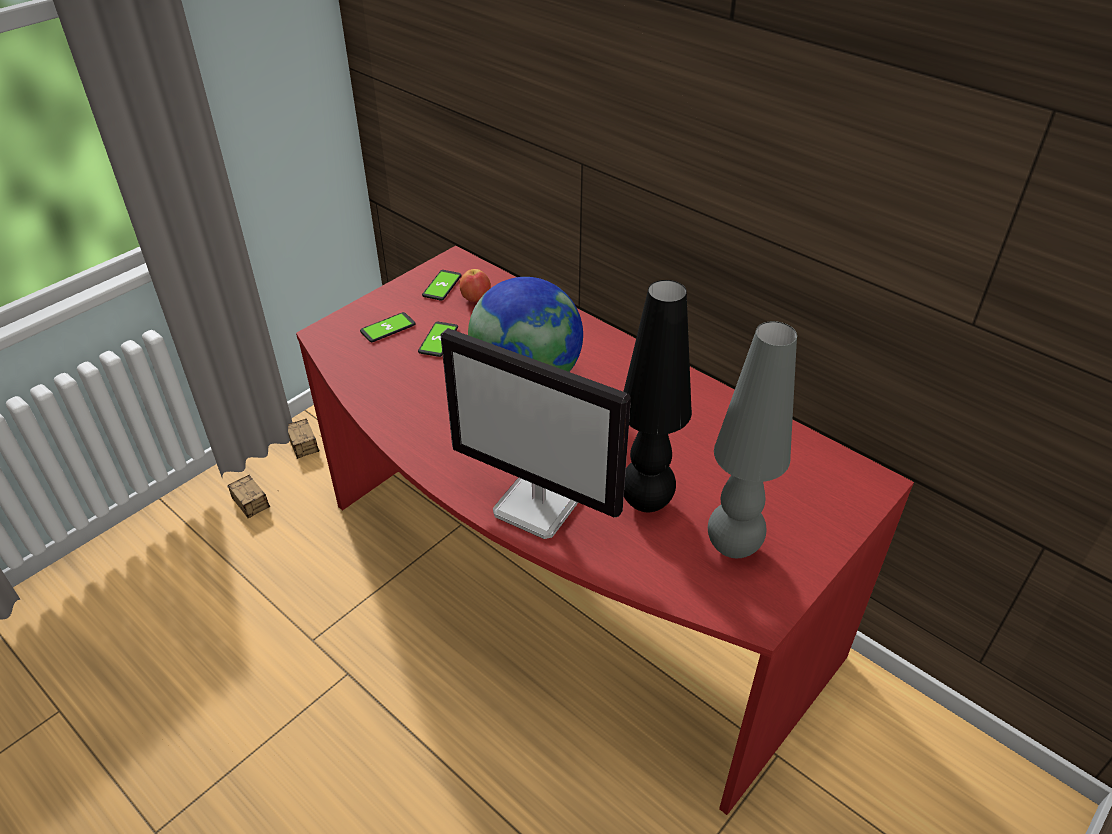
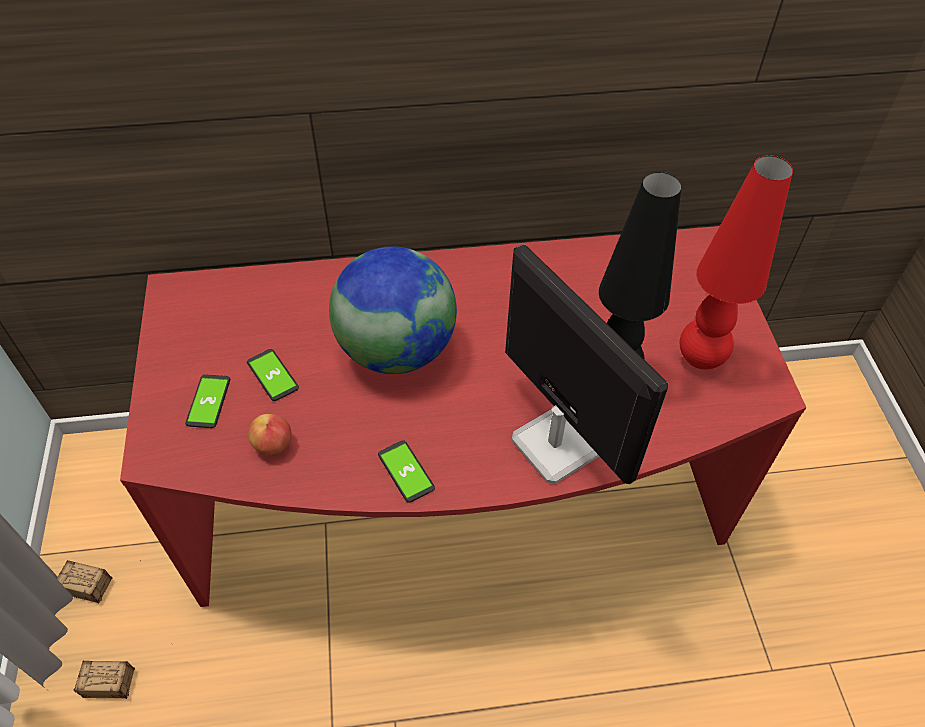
camera: 50 degrees left, 10 degrees up
phone [422,270,462,301] -> phone moved to [378,440,435,503]
monitor [440,328,631,539] -> monitor turned 105 degrees counterclockwise [505,244,668,484]
apple [460,269,491,302] -> apple moved to [248,414,292,456]
grey table lamp [708,321,797,558] -> red table lamp [680,155,793,370]

